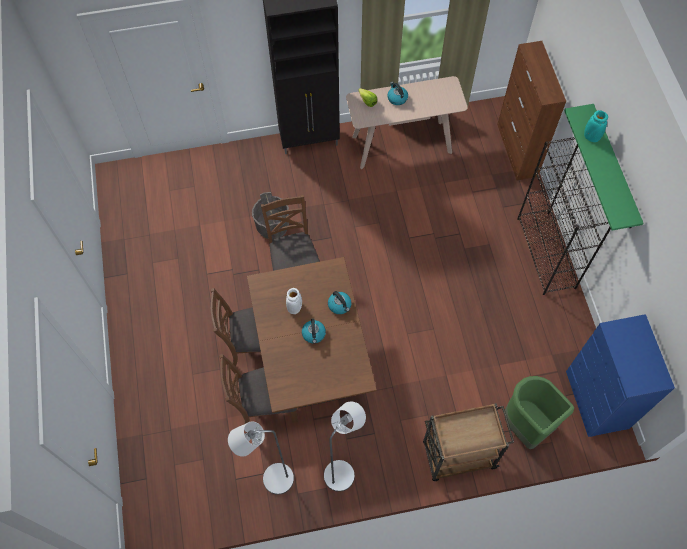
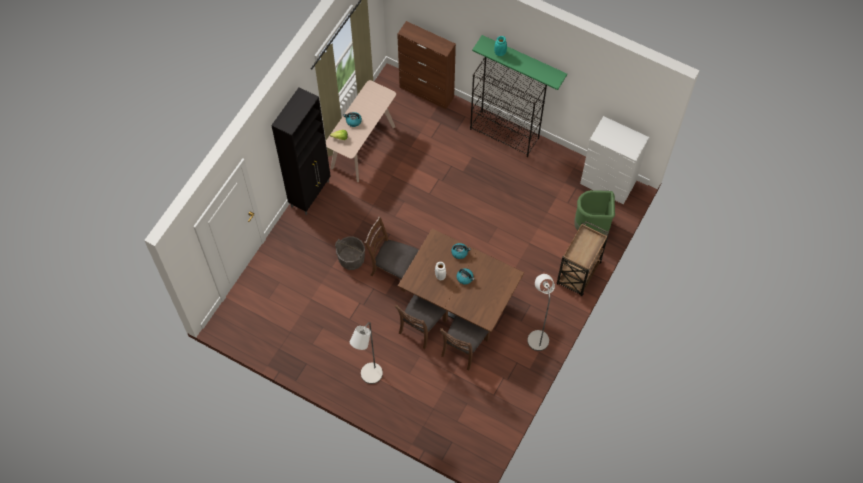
camera: 50 degrees left, 0 degrees up
grey floor lamp [228,422,294,495] -> grey floor lamp moved to [350,322,383,384]
blue dresser [566,314,675,437] -> white dresser [580,116,649,204]

